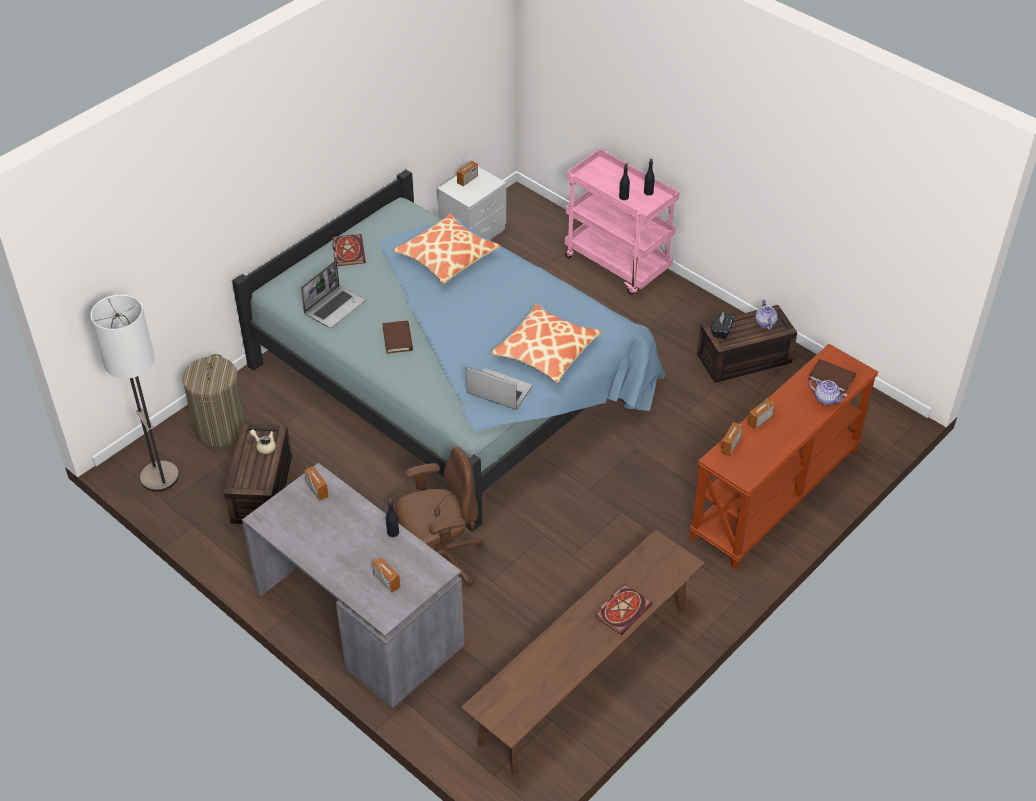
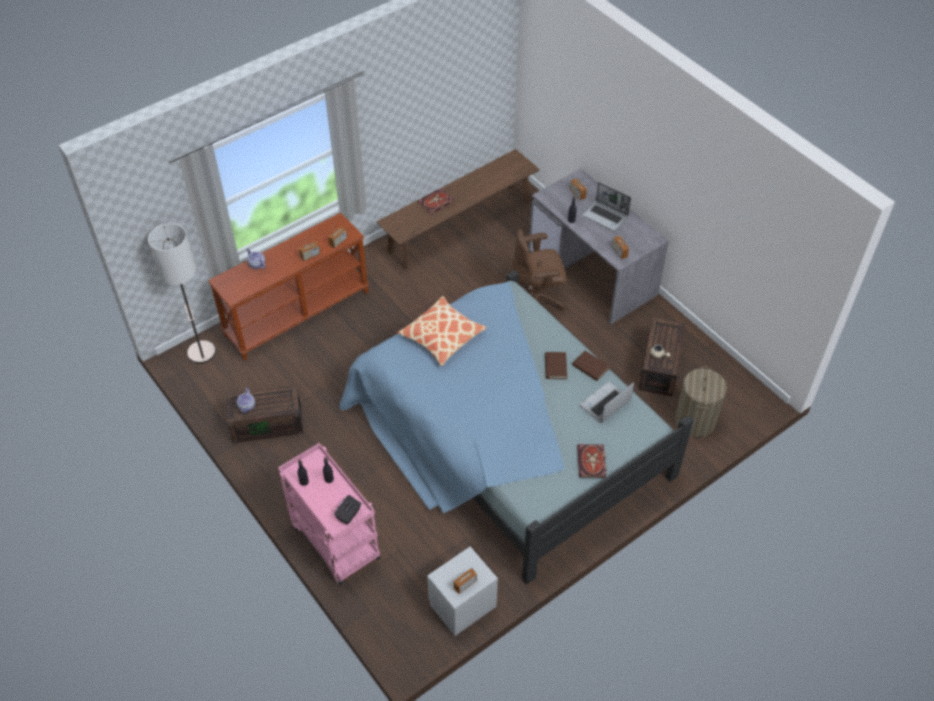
camera: 170 degrees left, 5 degrees up
floor lamp [90,294,179,492] -> floor lamp moved to [148,223,216,364]
pillow [393,214,501,284] -> none
laptop [466,367,532,410] -> laptop moved to [583,182,631,231]
black tissue box [711,312,735,339] -> black tissue box moved to [334,495,361,524]
brown book [808,359,856,393] -> brown book moved to [572,351,609,381]

